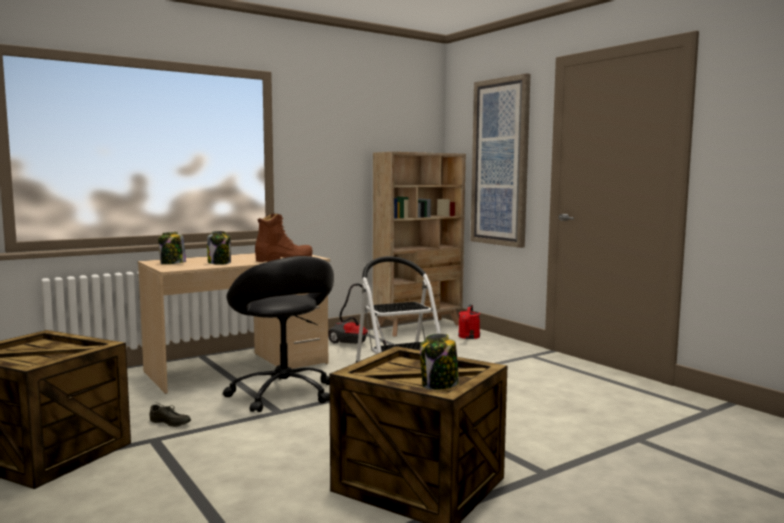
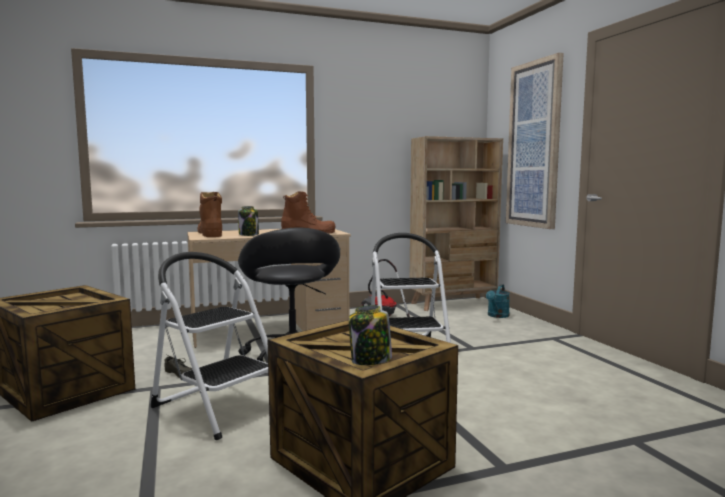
camera: 15 degrees right, 0 degrees up
jar [158,232,186,265] -> brown boot [198,192,223,237]
red watering can [458,305,480,339] -> turquoise watering can [486,284,510,318]
none -> step ladder [151,252,268,440]

